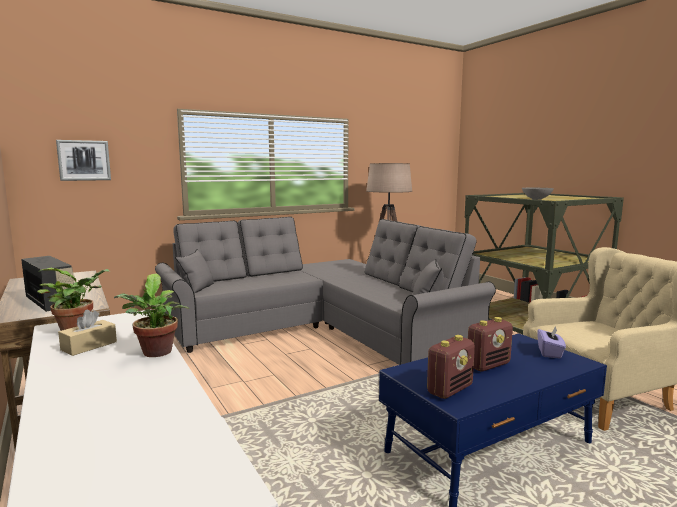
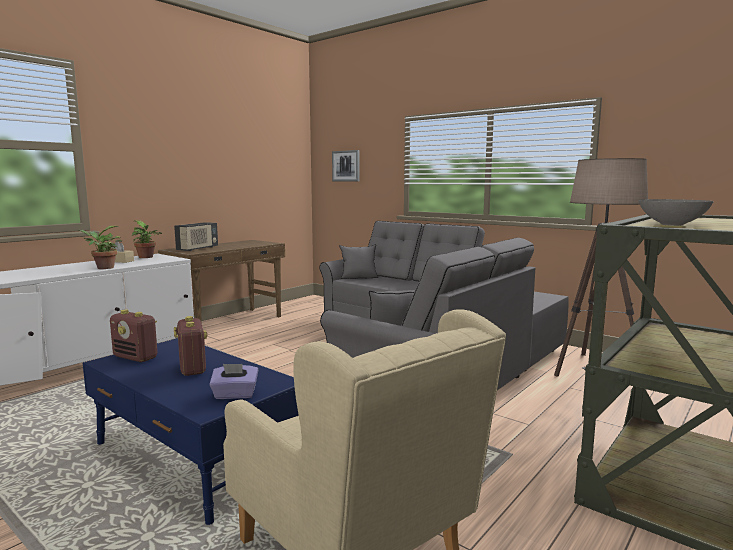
camera: 70 degrees right, 0 degrees up
radio [468,317,513,371] -> radio turned 150 degrees counterclockwise [174,316,207,376]

